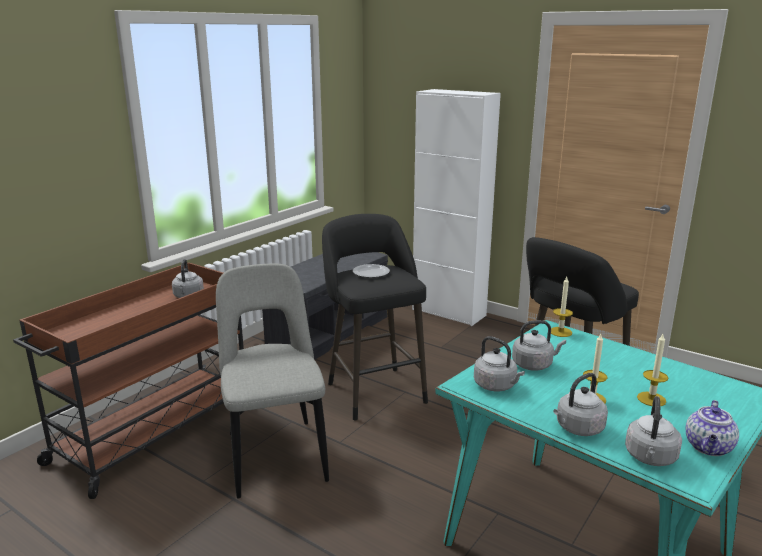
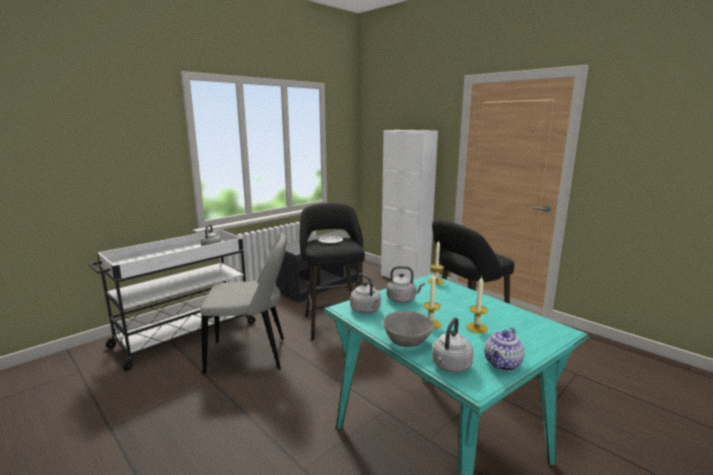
camera: 10 degrees right, 5 degrees down
brown cart [13,263,244,499] -> white cart [89,229,256,371]
grey chair [216,264,329,499] -> grey chair turned 90 degrees clockwise [200,233,287,374]
grey kettle [553,373,608,436] -> grey bowl [383,311,435,347]

